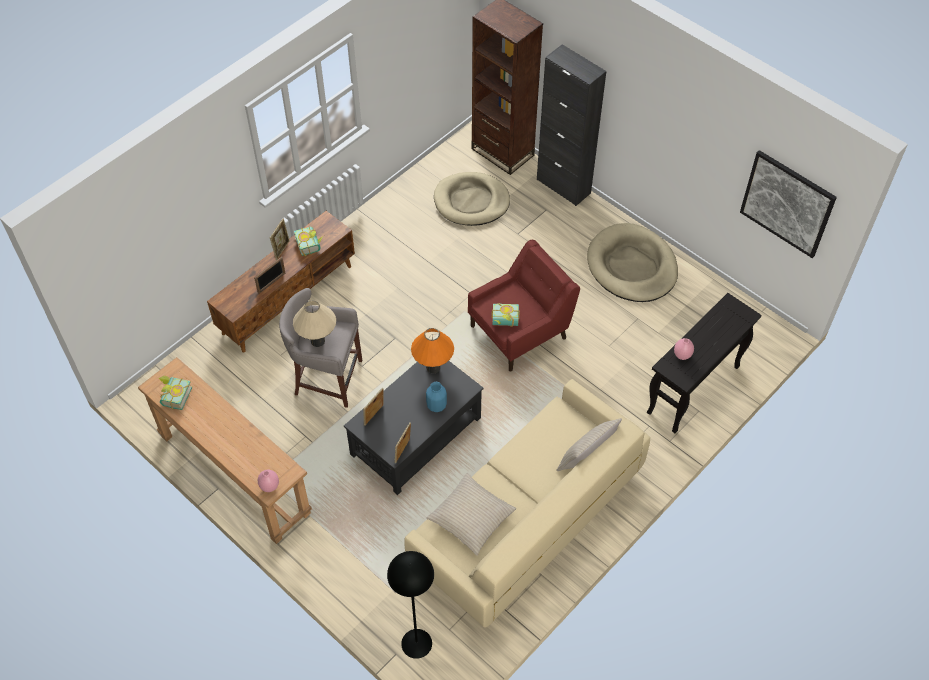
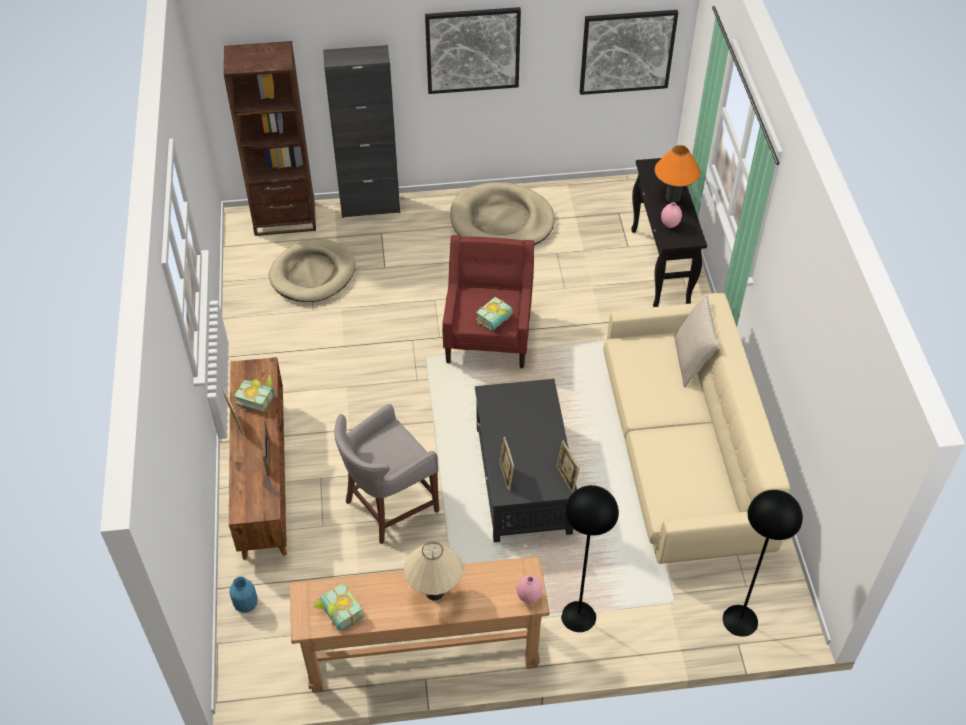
camera: 50 degrees left, 5 degrees down
beige table lamp [293,300,336,347] -> beige table lamp moved to [404,541,463,601]
orange table lamp [411,328,454,374] -> orange table lamp moved to [655,145,700,203]
blue vase [426,382,447,412] -> blue vase moved to [230,576,257,613]
beige pillow [426,473,516,556] -> none
none -> picture [425,7,521,94]
none -> black floor lamp [561,485,619,632]

